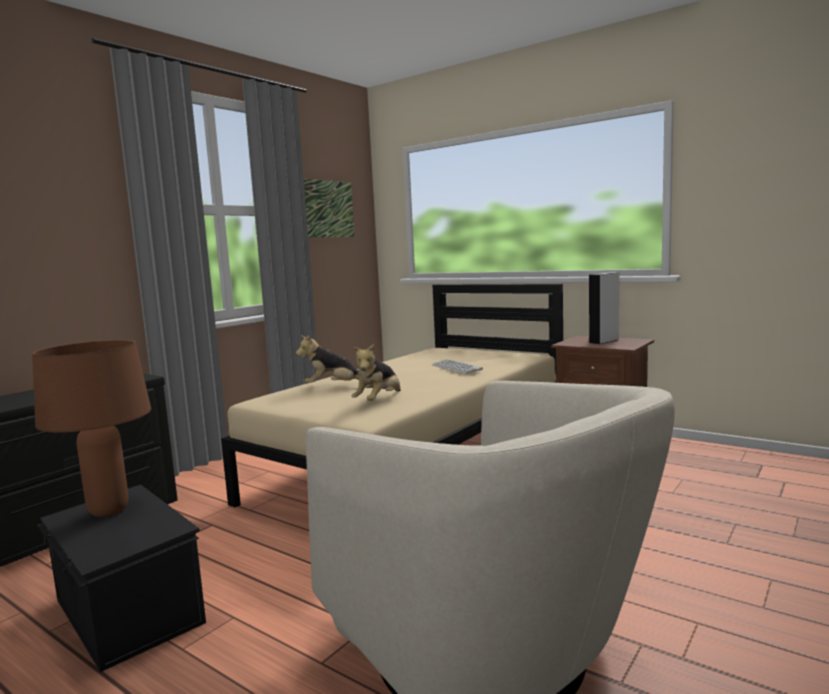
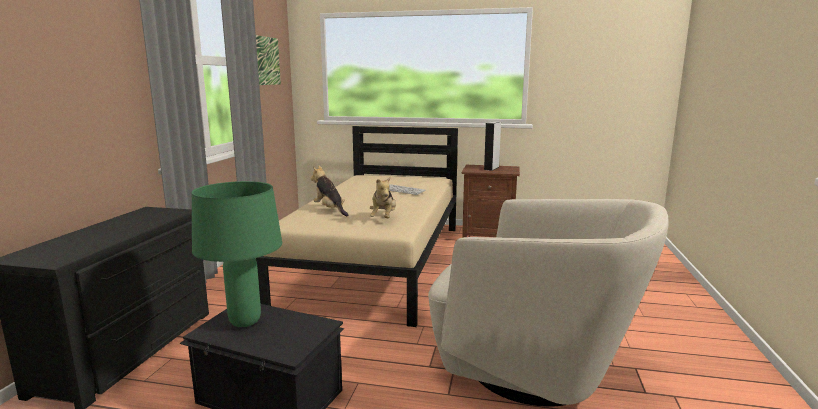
camera: 25 degrees left, 5 degrees up
brown table lamp [32,340,151,517] -> green table lamp [192,181,282,327]
plush toy [296,335,359,383] -> plush toy turned 75 degrees clockwise [310,165,348,217]

